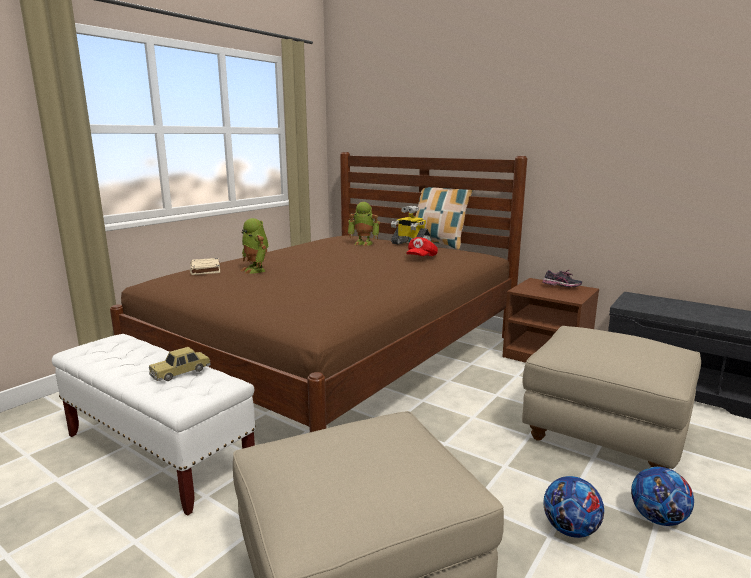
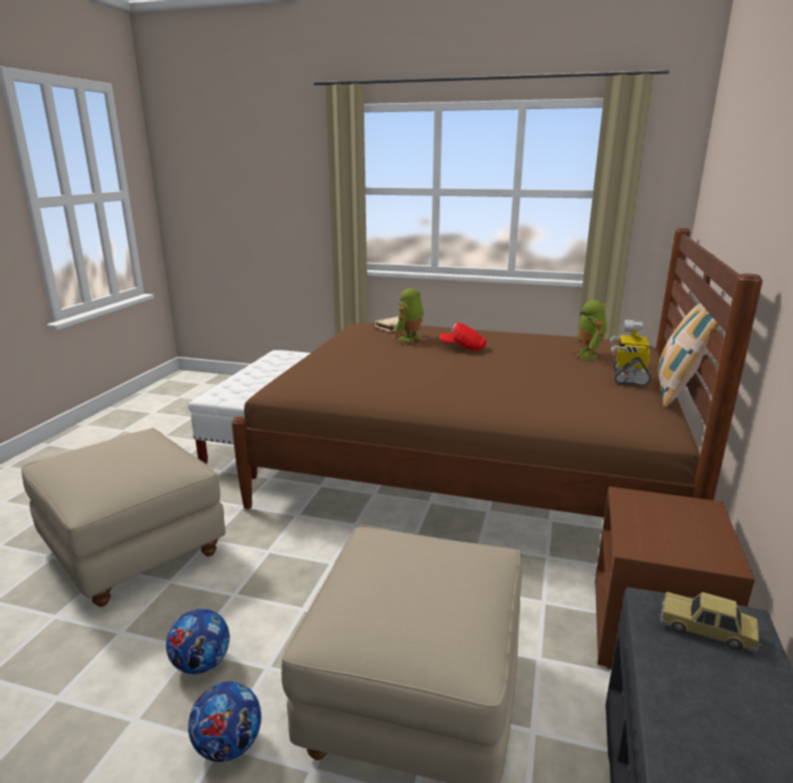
camera: 70 degrees right, 5 degrees up
toy car [149,347,211,381] -> toy car moved to [660,592,761,652]
red cap [406,237,438,256] -> red cap moved to [439,323,487,350]
shoe [542,269,582,287] -> none

